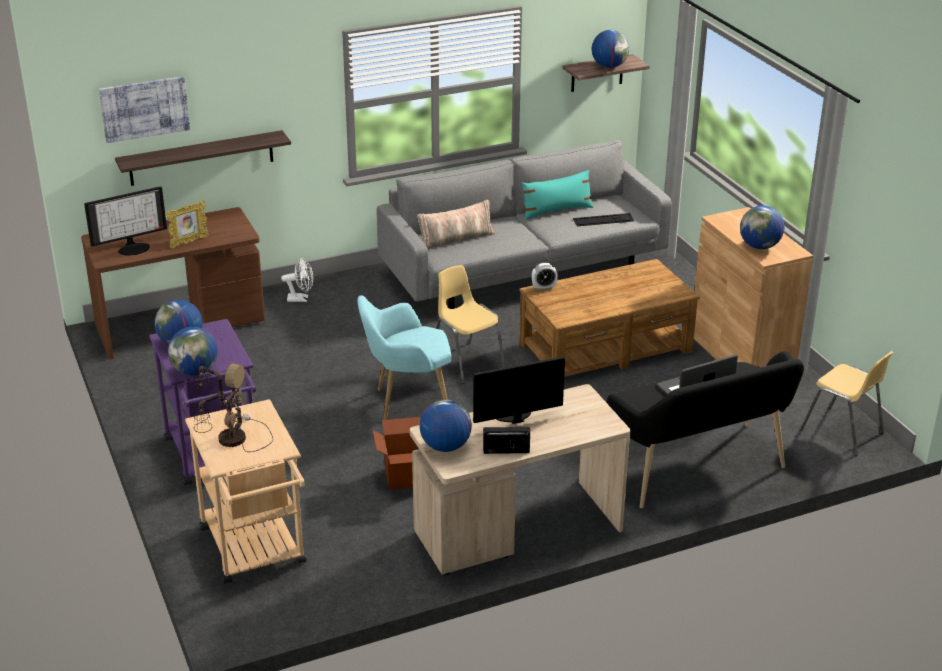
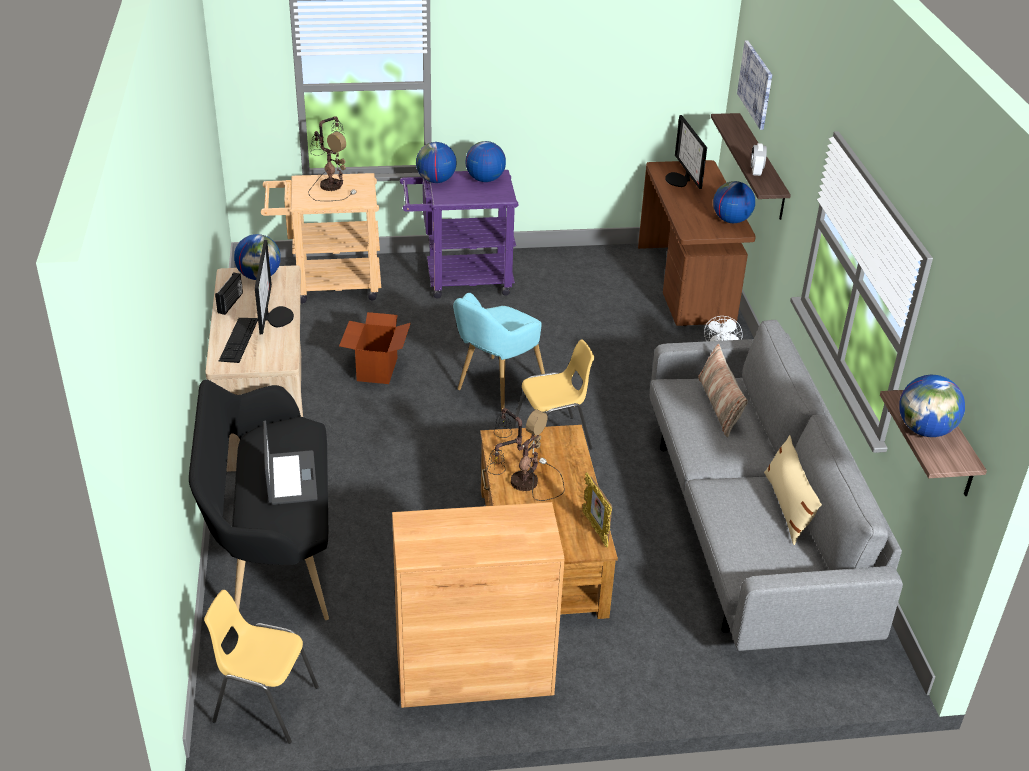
camera: 105 degrees right, 5 degrees up
picture frame [166,201,209,248] -> picture frame moved to [582,472,612,548]
turquoise armchair [357,295,451,420] -> turquoise armchair turned 150 degrees counterclockwise [453,293,545,411]
turquoise pillow [521,170,594,220] -> beige pillow [764,435,822,545]
alarm clock [532,263,558,291] -> alarm clock moved to [751,143,767,176]
keyboard [573,213,634,226] -> keyboard moved to [219,318,258,363]
globe [740,205,785,249] -> globe moved to [713,181,755,223]
yellow chair [800,351,894,455] -> yellow chair turned 45 degrees clockwise [204,590,319,744]
none -> table lamp [487,408,564,501]

